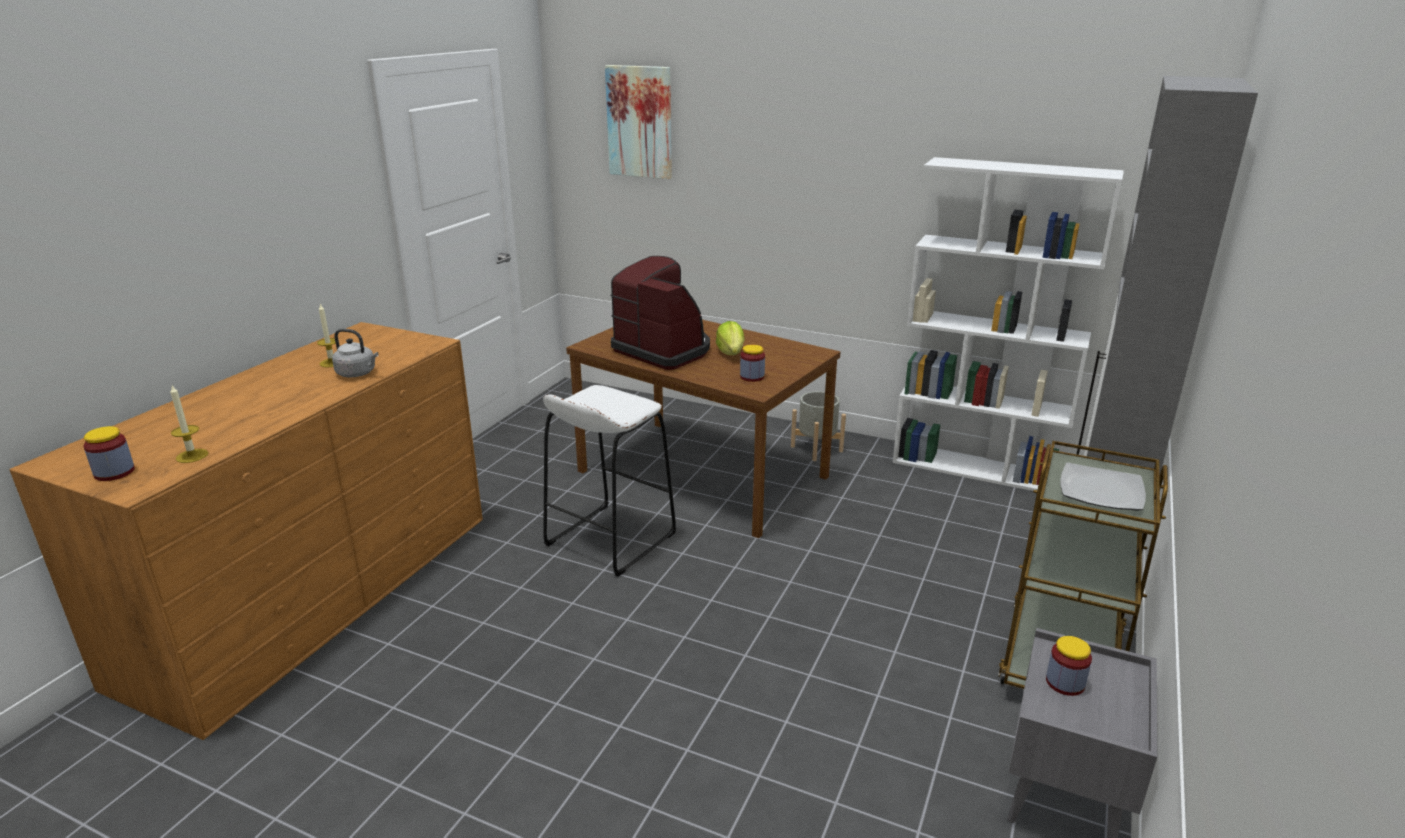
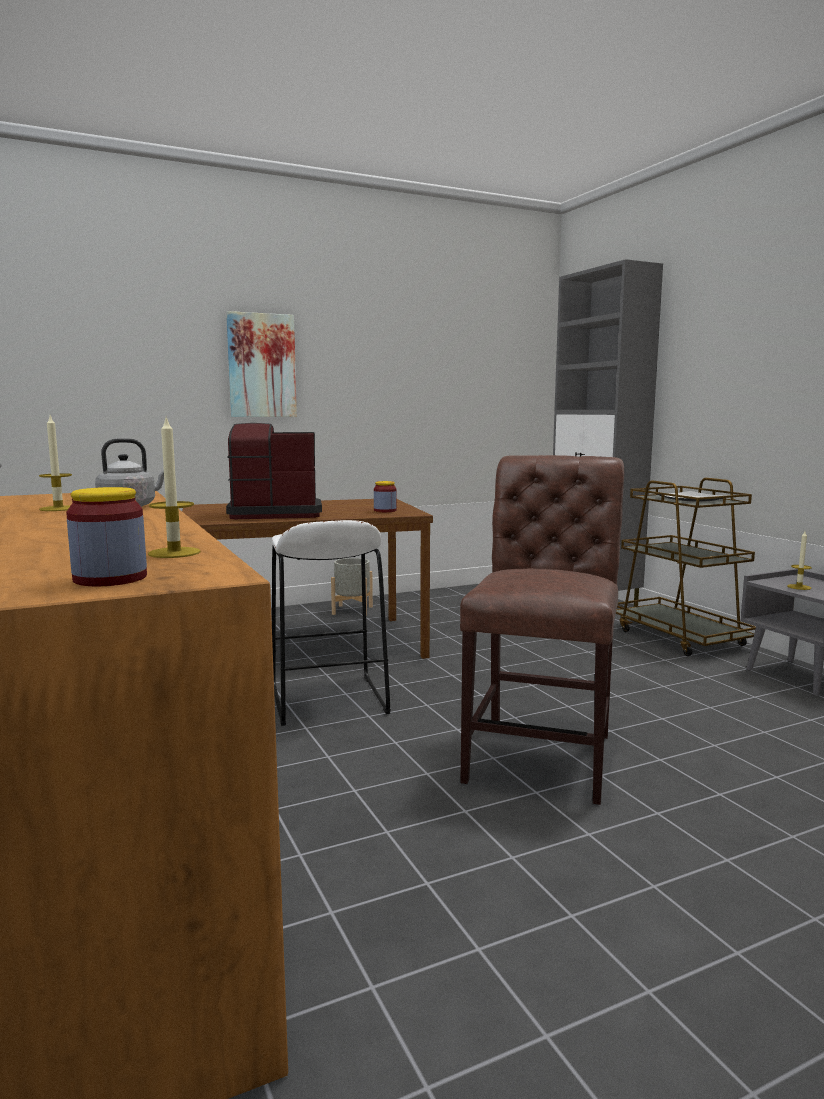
camera: 50 degrees left, 15 degrees down
picture [605,65,672,179] -> picture moved to [226,311,297,417]
lettuce [716,321,745,355] -> none
white bookcase [892,157,1124,491] -> none
jar [1046,636,1092,696] -> candle [787,531,812,590]
none -> brown chair [460,455,624,805]

